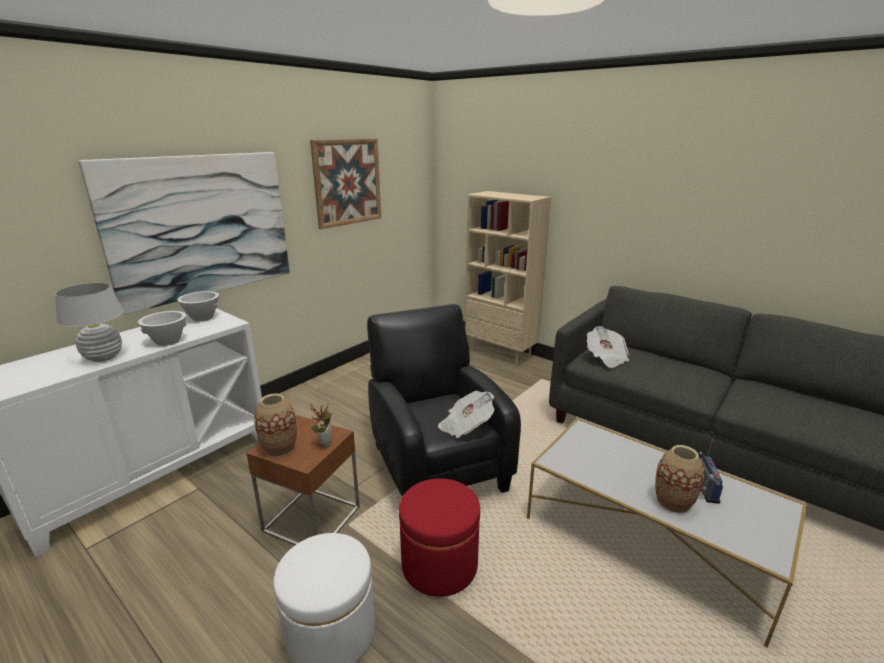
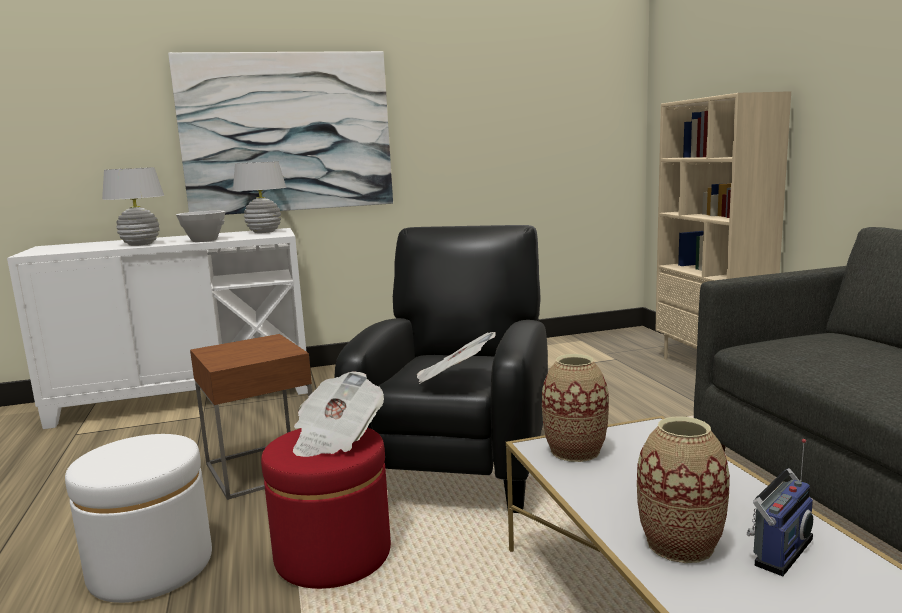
camera: 35 degrees right, 10 degrees down
white bowl [177,291,219,322] -> white table lamp [233,161,286,233]
vase [254,393,297,457] -> vase moved to [542,354,609,462]
picture [310,139,381,229] -> none
potted plant [310,403,333,448] -> none
newspaper [587,326,629,368] -> newspaper moved to [293,372,384,457]

